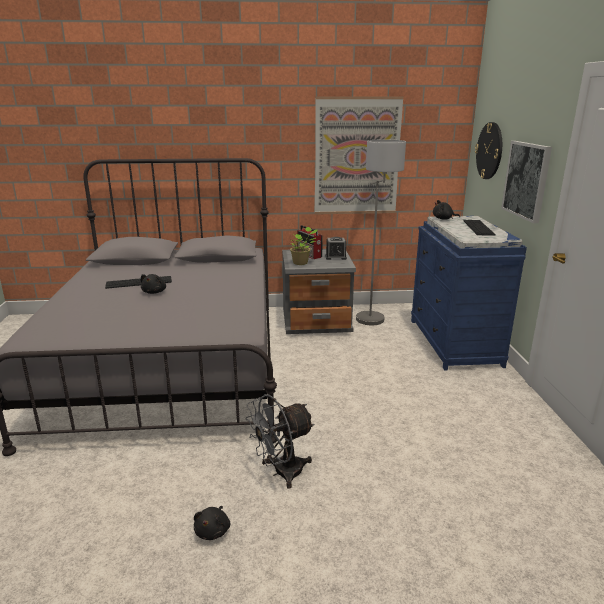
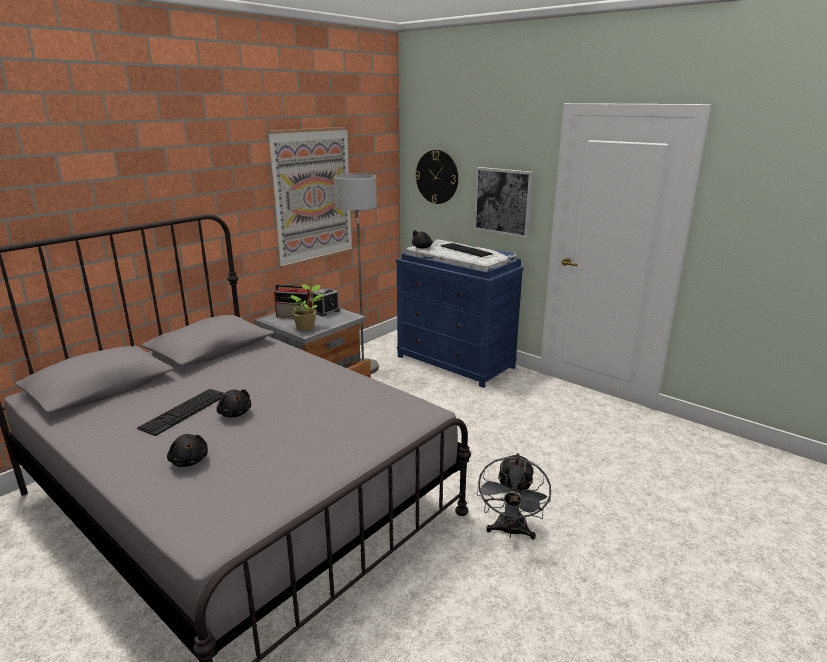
camera: 45 degrees left, 0 degrees up
black plush toy [194,506,230,540] -> black plush toy moved to [167,434,208,467]

